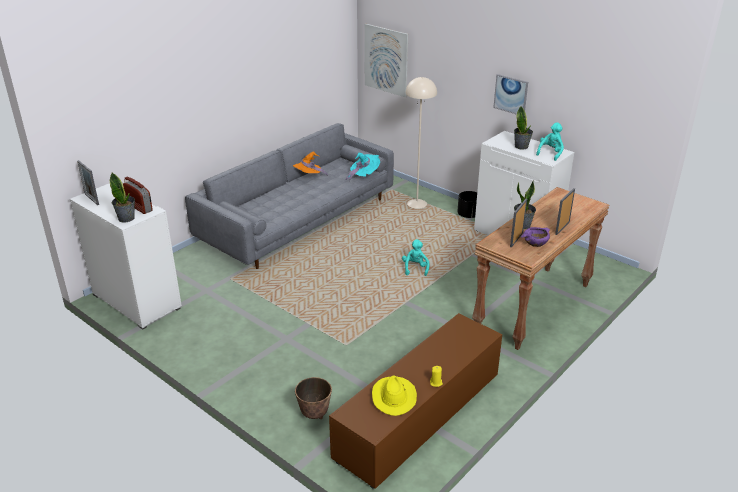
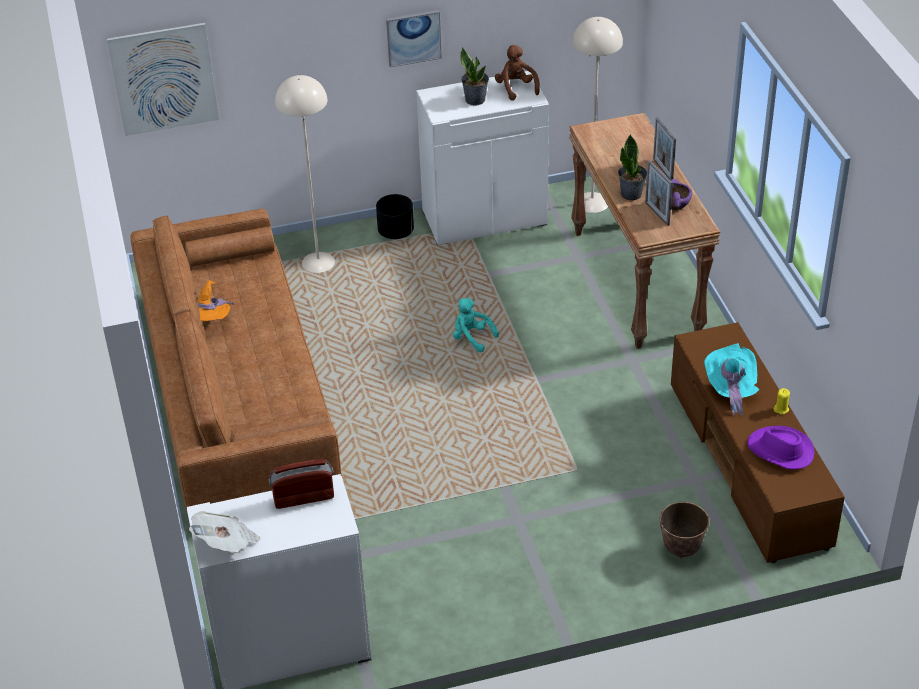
camera: 55 degrees left, 10 degrees up
picture frame [77,160,99,205] -> newspaper [189,511,260,553]
potted plant [110,173,135,222] -> none
grey sofa [185,123,394,269] -> brown sofa [130,209,342,515]
turquoise hat [346,153,380,182] -> turquoise hat moved to [704,343,759,416]
yellow hat [372,376,417,416] -> purple hat [748,426,814,470]
turquoise plush toy [536,122,564,161] -> brown plush toy [495,45,540,101]
none -> beige floor lamp [572,17,623,213]

